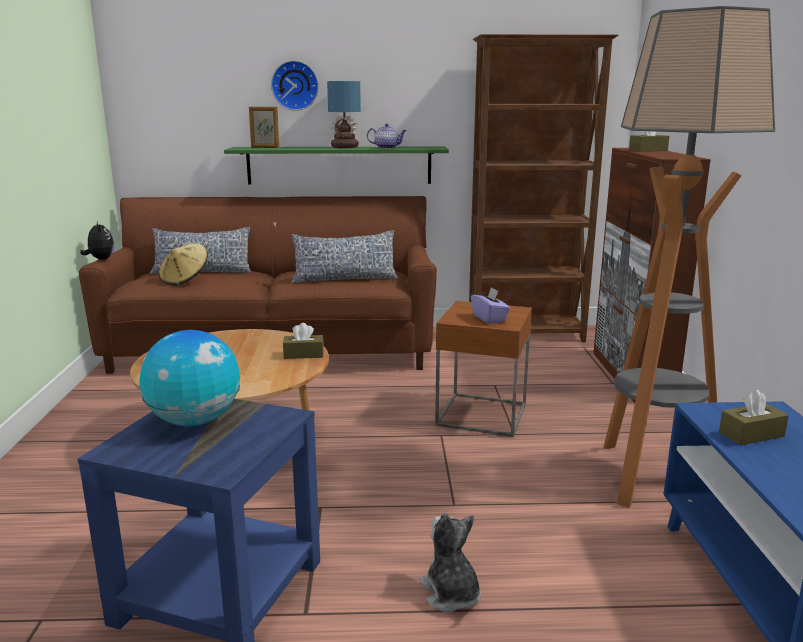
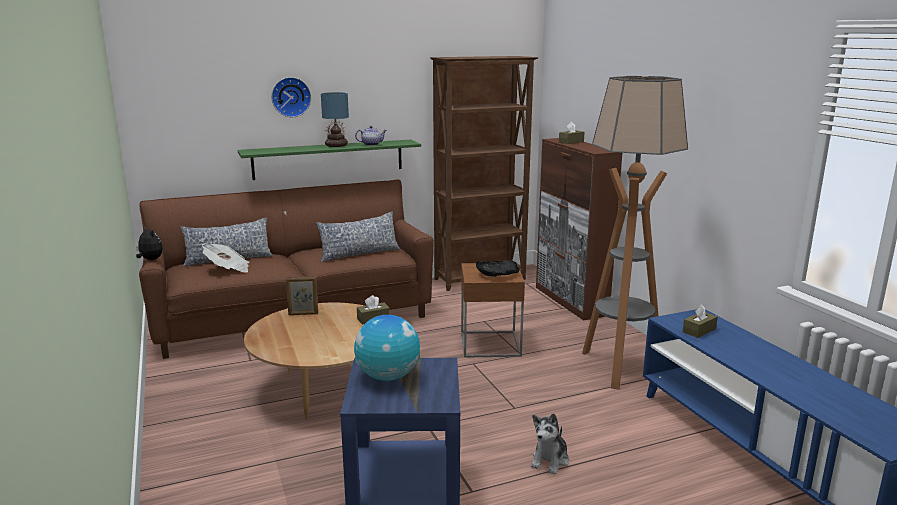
camera: 20 degrees left, 0 degrees up
beige hat [159,243,208,286] -> newspaper [202,243,249,273]
picture frame [249,107,279,148] -> picture frame moved to [286,276,318,315]
plush toy [420,513,481,612] -> plush toy turned 105 degrees counterclockwise [531,413,569,475]
purple tissue box [471,287,510,324] -> black bowl [476,260,520,277]

